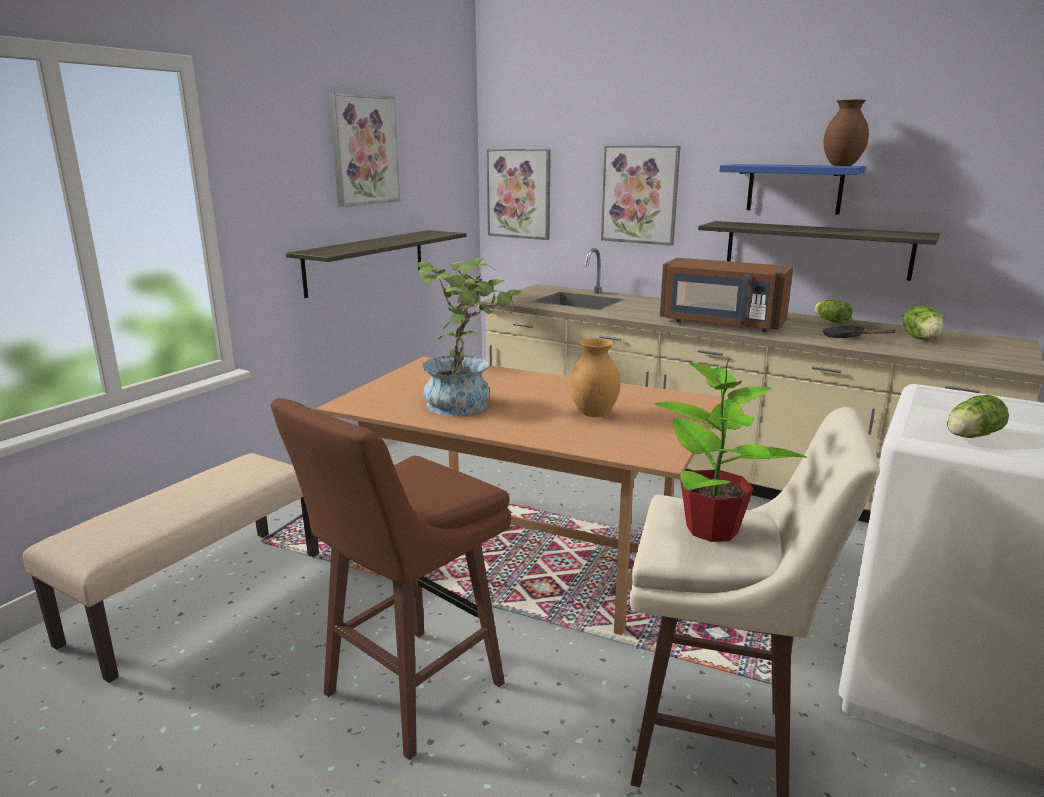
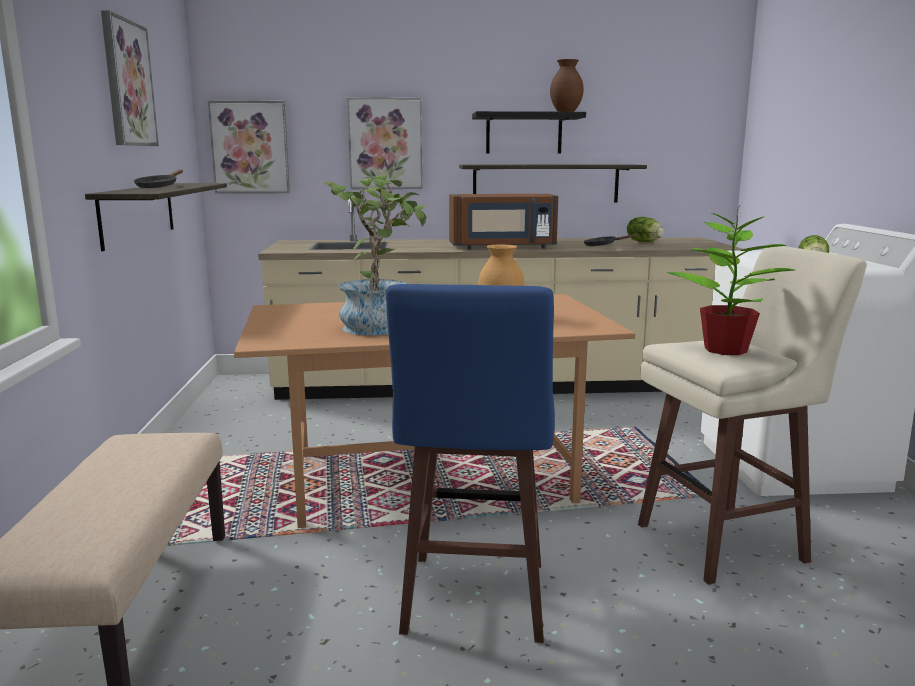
camera: 35 degrees left, 5 degrees down
brown stool [271,398,511,760] -> blue stool [386,284,555,643]
blue shelf [720,164,866,215] -> black shelf [472,111,586,154]
lettuce [814,300,853,324] -> none
none -> black frying pan [134,170,183,188]

